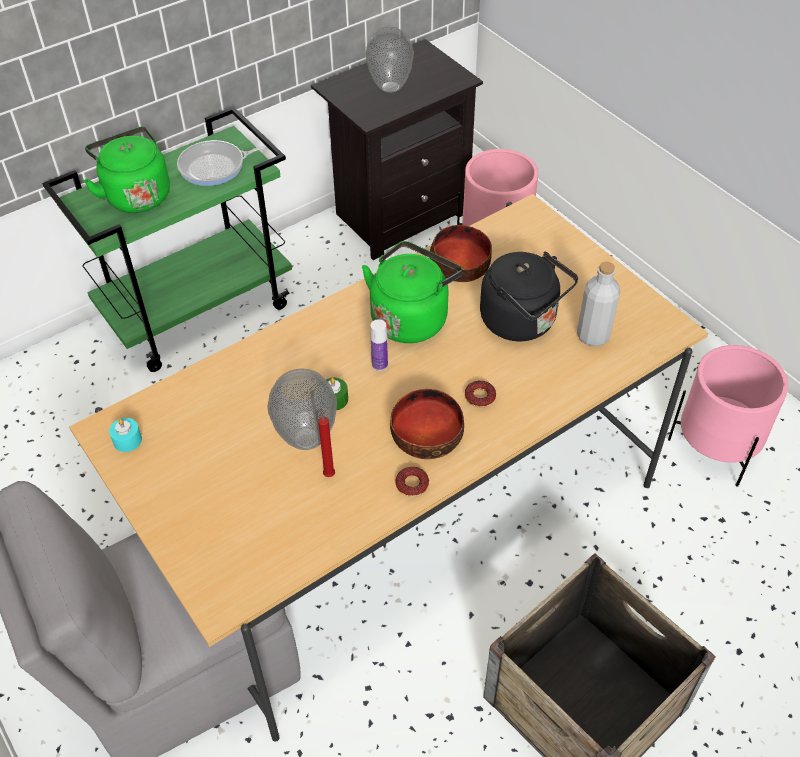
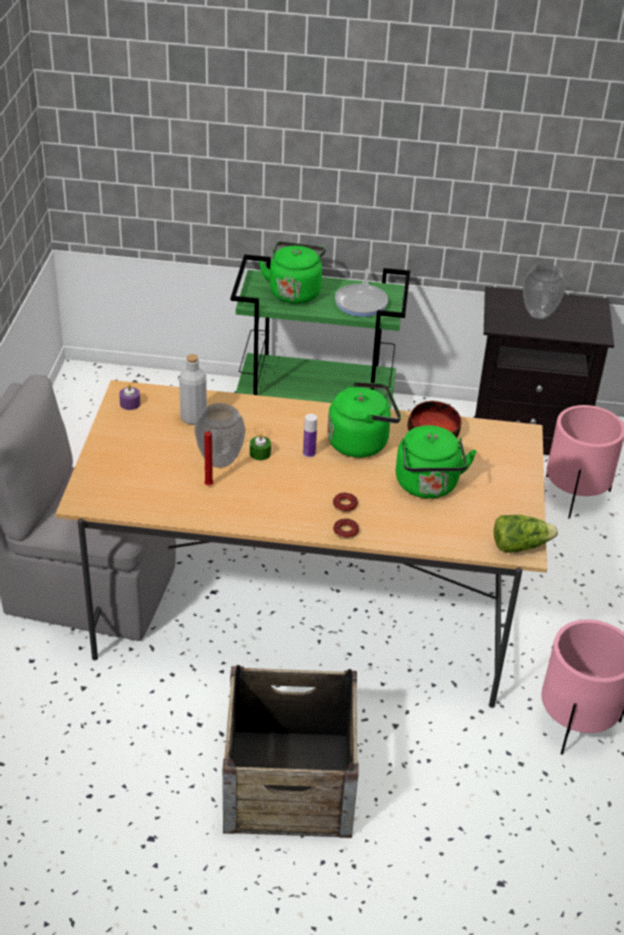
camera: 40 degrees right, 10 degrees down
turquoise candle [109,418,142,452] -> purple candle [119,384,140,410]
frying pan [177,140,275,186] -> frying pan turned 105 degrees counterclockwise [335,269,388,317]
bowl [390,389,464,459] -> none
donut [396,467,429,497] -> donut moved to [333,519,359,539]
black kettle [480,252,578,341] -> green kettle [396,425,477,499]
grey bottle [577,261,621,346] -> grey bottle moved to [179,354,207,425]
none -> lettuce [494,515,558,553]

